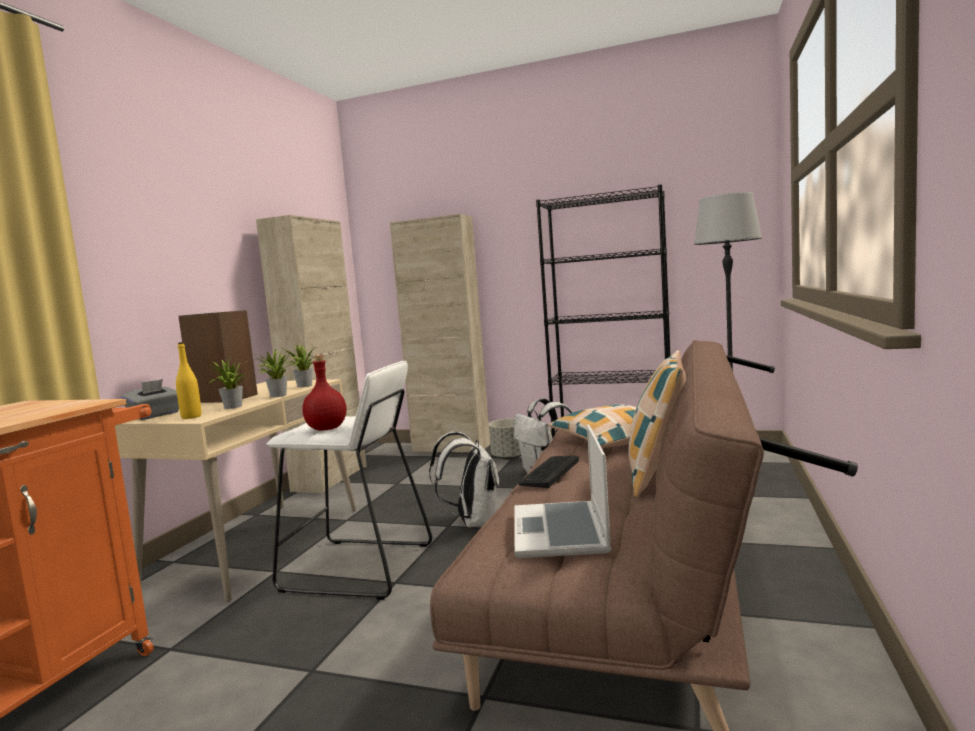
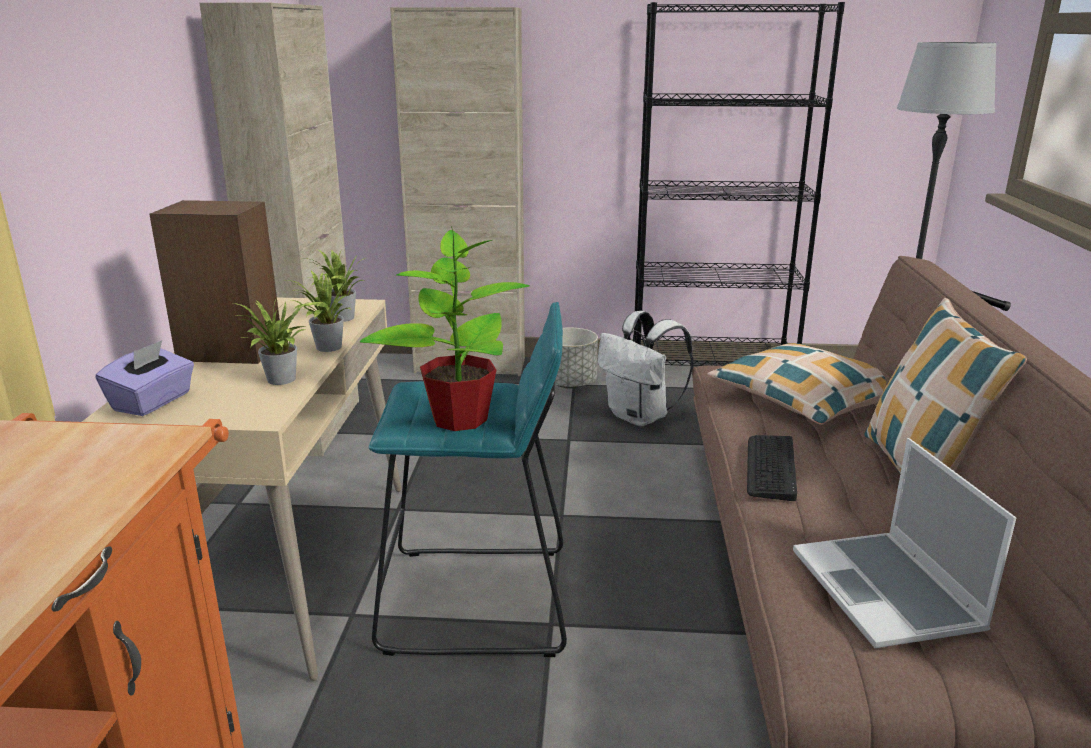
camera: 15 degrees left, 15 degrees up
grey tissue box [122,379,179,420] -> purple tissue box [96,340,194,416]
yellow bottle [176,342,201,419] -> none
white stool [267,361,432,600] -> turquoise stool [369,302,567,657]
red bottle [303,355,346,430] -> potted plant [360,226,529,431]
white backpack [429,432,499,528] -> none

